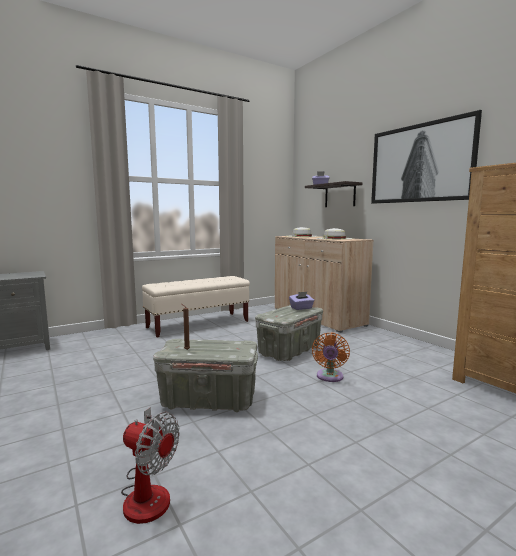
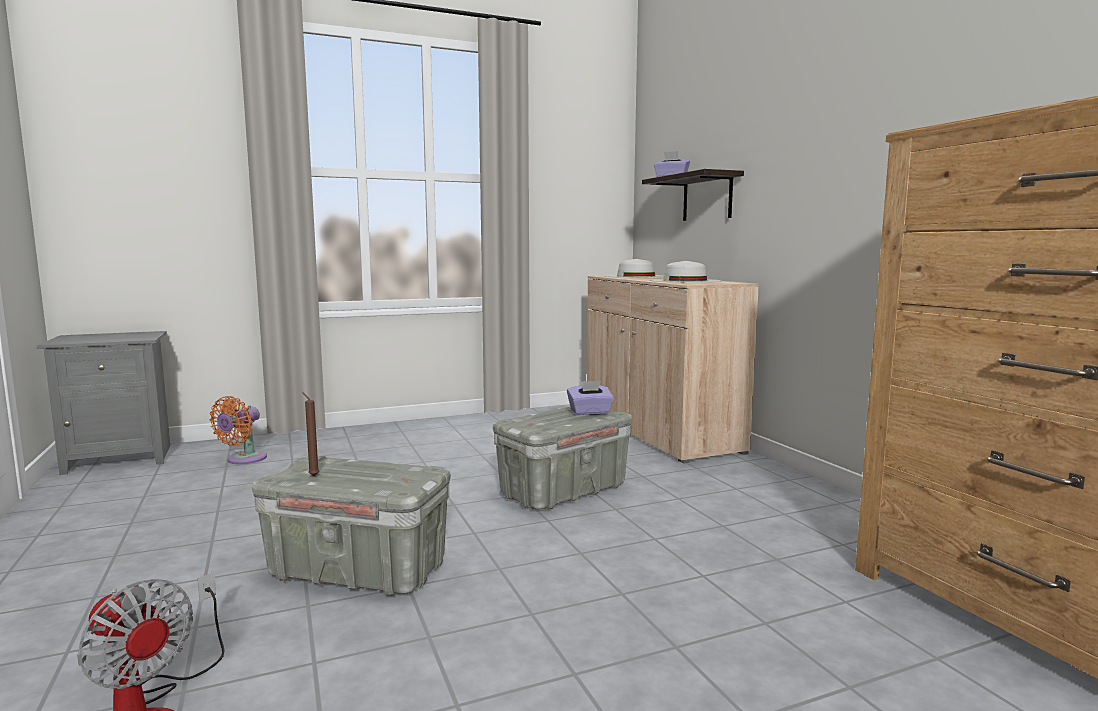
camera: 10 degrees right, 0 degrees up
beige bench [142,276,250,338] -> none
orange fan [312,333,350,382] -> orange fan moved to [210,396,267,464]
picture [371,110,482,204] -> none

